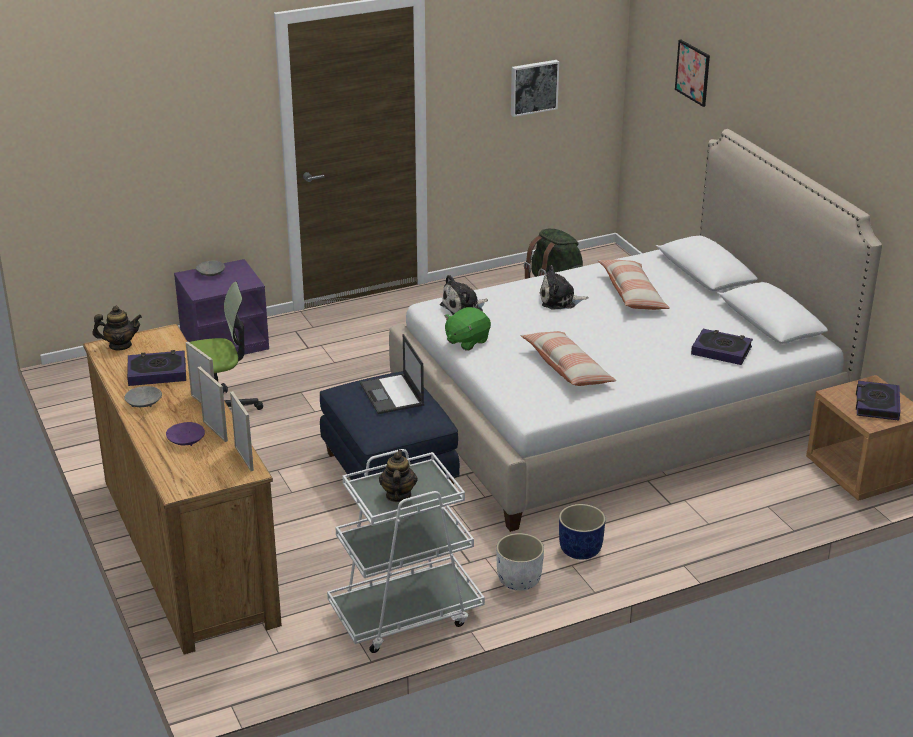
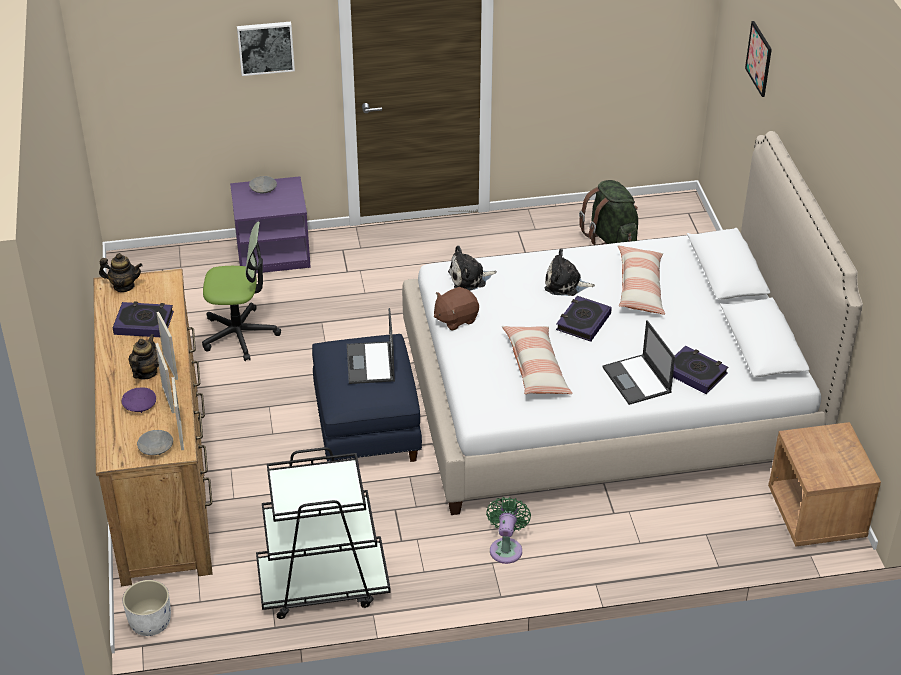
camera: 15 degrees right, 10 degrees up
grey bowl [125,386,162,407] -> grey bowl moved to [137,430,173,455]
white cart [327,449,485,653] -> black cart [256,447,391,619]
teapot [379,450,418,502] -> teapot moved to [129,334,159,380]
green plush toy [444,307,491,350] -> brown plush toy [434,287,479,331]
white planter [496,533,544,591] -> white planter moved to [123,580,171,636]
picture [511,60,559,117] -> picture moved to [237,22,295,76]
blue planter [559,504,606,560] -> green fan [486,497,531,564]
book [856,381,900,421] -> book moved to [556,296,612,342]
none -> laptop [603,320,675,405]

